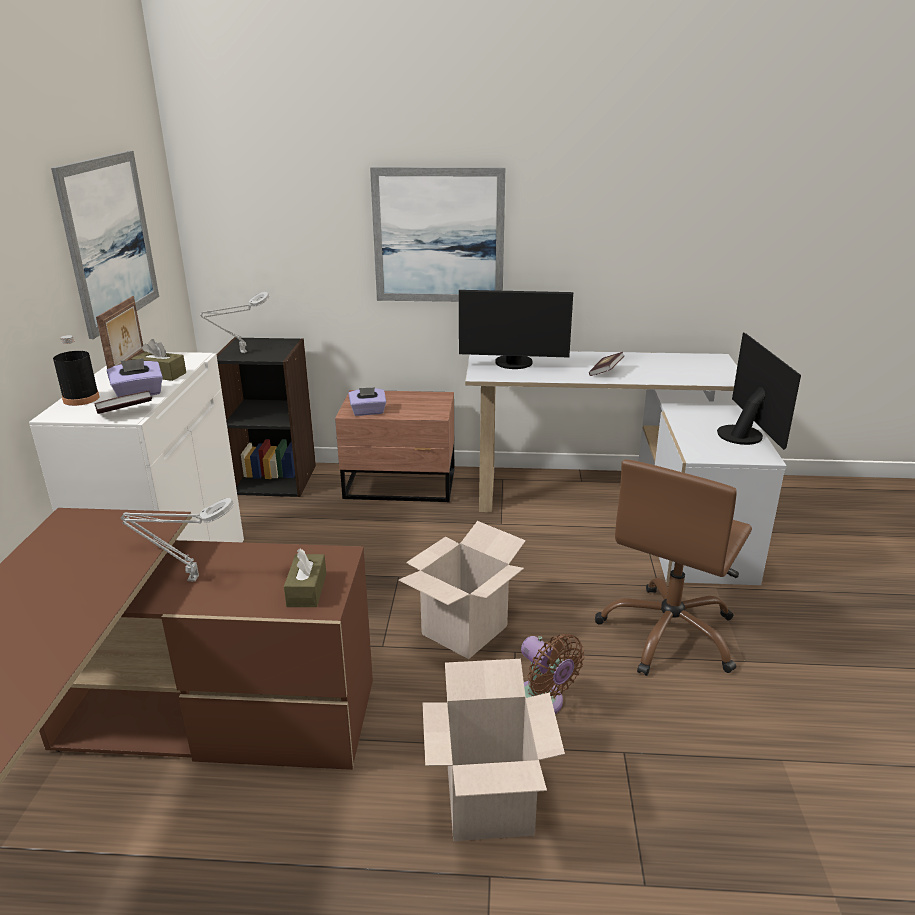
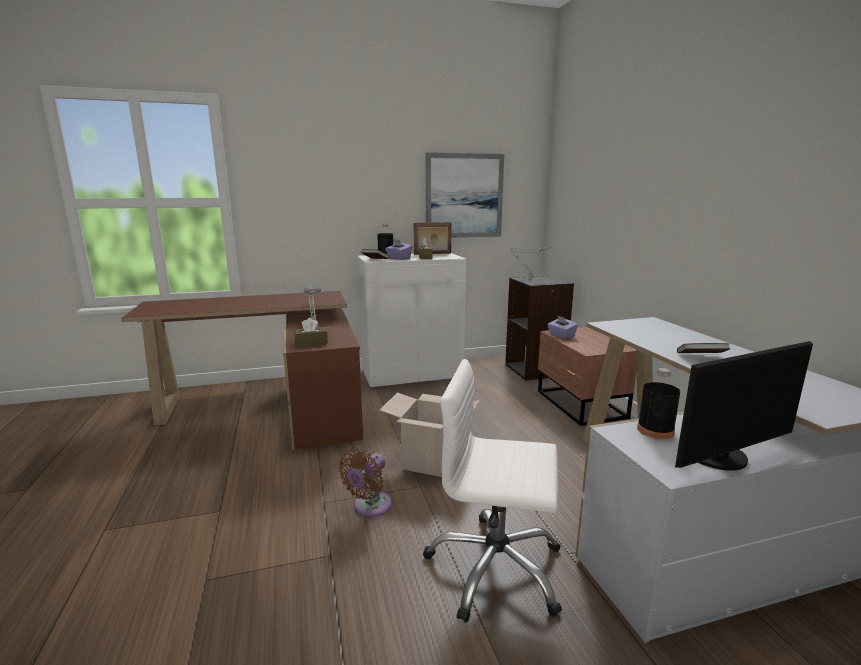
camera: 70 degrees right, 10 degrees down
picture [370,167,505,302] -> none
cardboard box [422,659,565,841] -> none
monitor [459,290,573,369] -> none
brown office chair [595,459,752,676] -> white office chair [423,359,562,623]
none -> black bottle [637,368,680,439]

